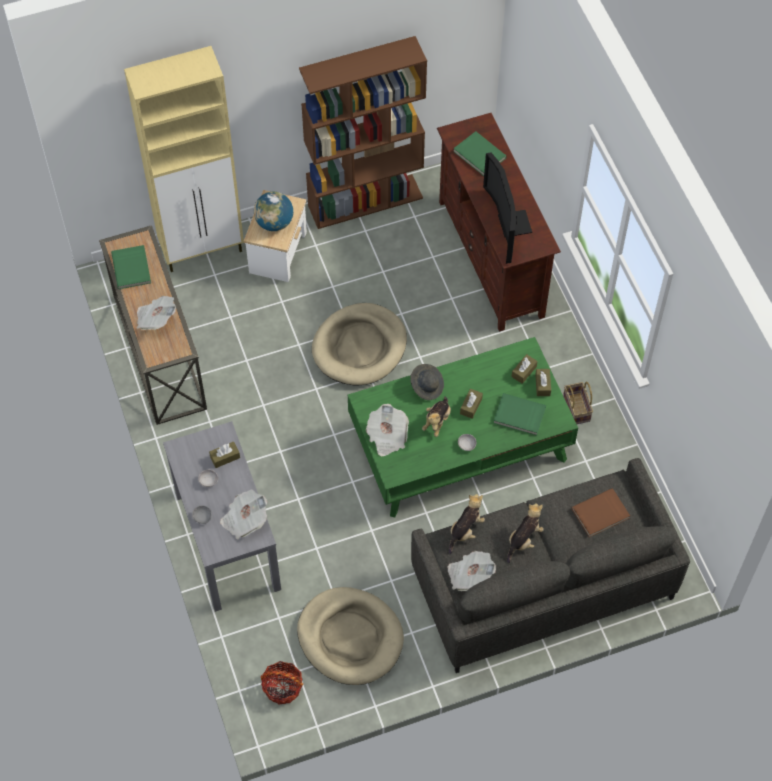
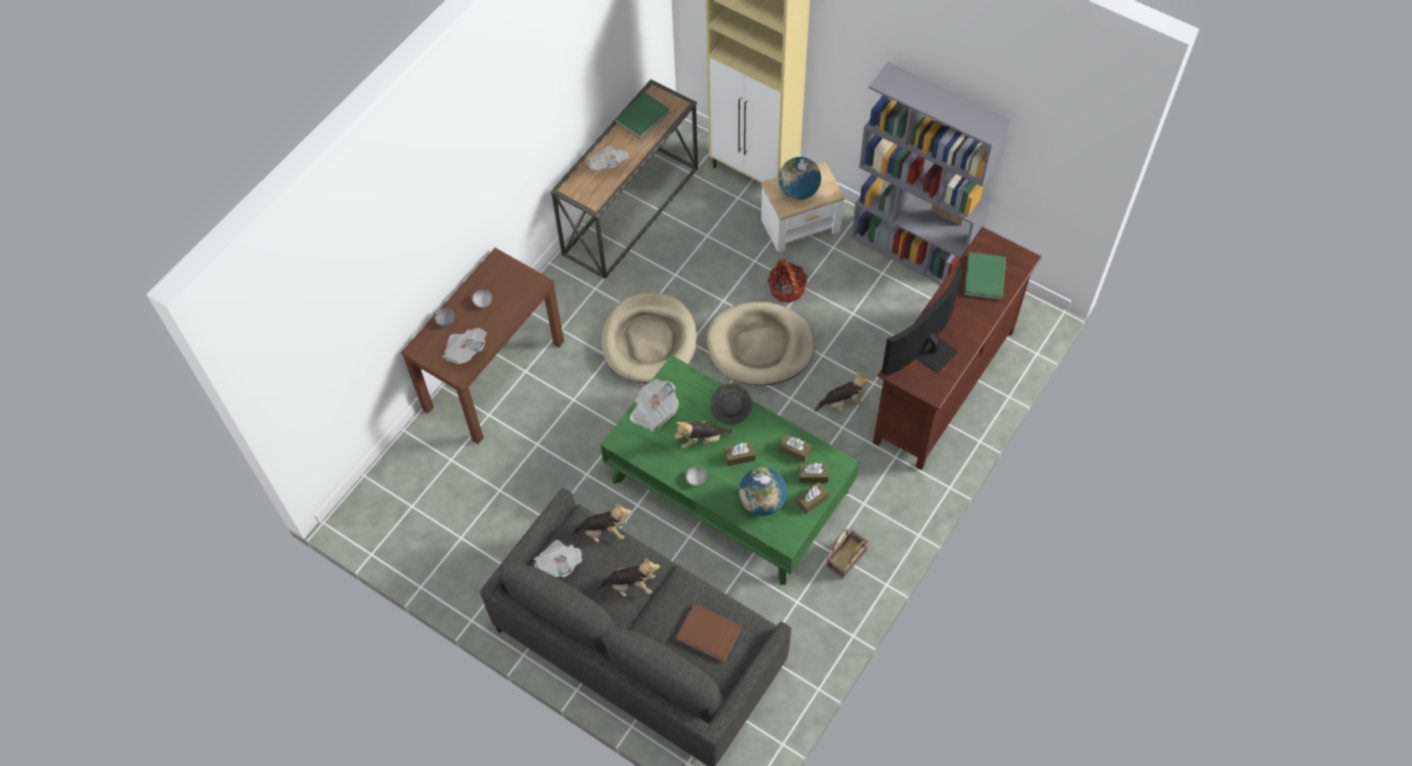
camera: 55 degrees right, 0 degrees up
grey console table [163,421,281,612] -> brown console table [401,248,564,444]
brown tissue box [209,441,240,468] -> brown tissue box moved to [779,434,811,462]
basket [261,661,303,705] -> basket moved to [768,259,808,303]
beige dog bed [297,587,404,685] -> beige dog bed moved to [601,292,697,384]
brown bookcase [299,36,427,229] -> grey bookcase [851,62,1011,284]
green book [494,393,546,435] -> globe [739,467,787,516]
none -> plush toy [814,371,870,412]

